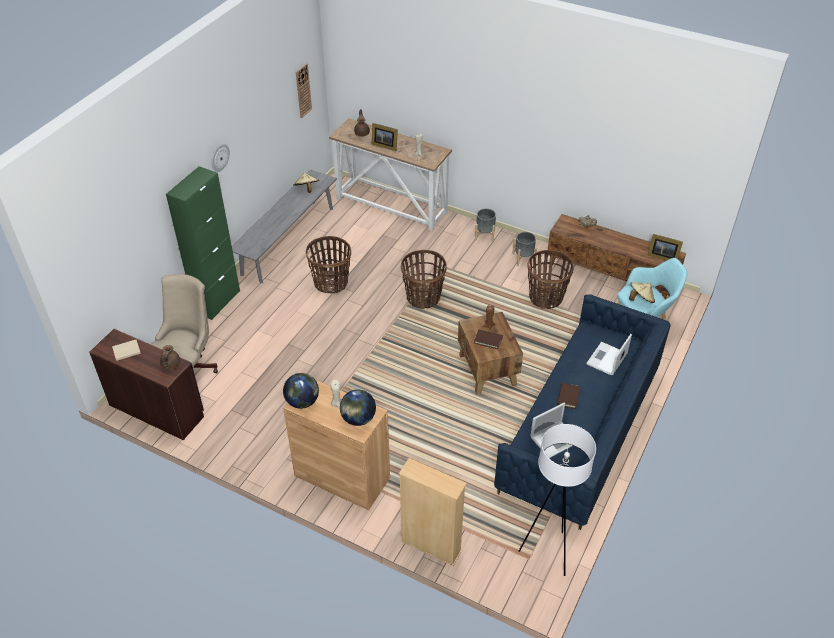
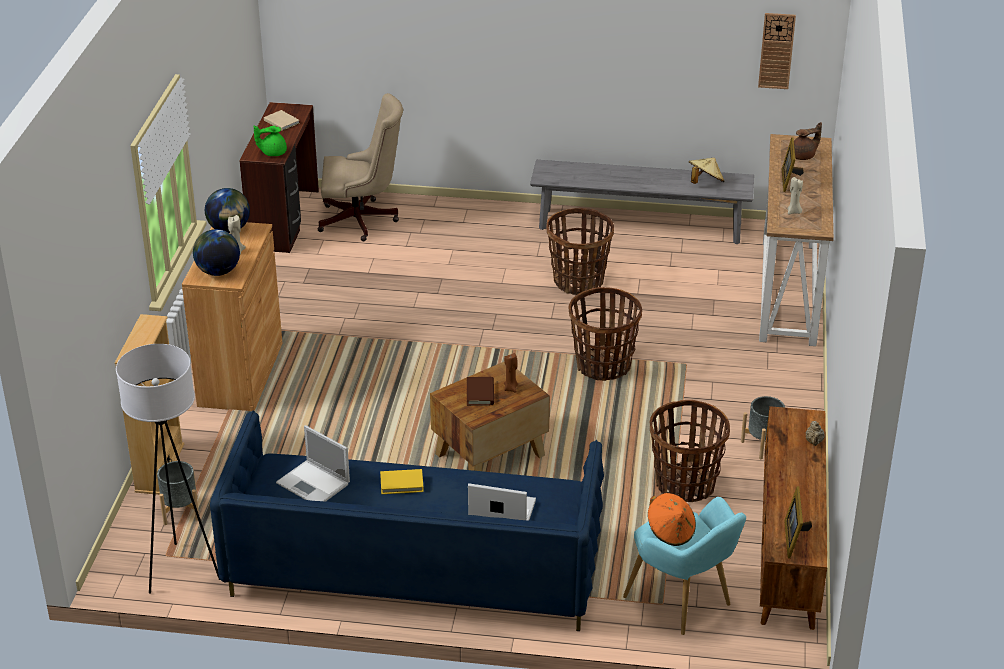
camera: 70 degrees right, 10 degrees down
brown teapot [160,345,181,370] -> green teapot [253,126,287,156]
green cabinet [166,166,240,320] -> none
wall clock [212,144,230,172] -> none
grey planter [475,208,496,242] -> grey planter moved to [157,461,199,525]
brown book [557,383,580,409] -> yellow book [380,469,424,494]
beige hat [629,282,655,303] -> orange hat [648,493,696,546]

